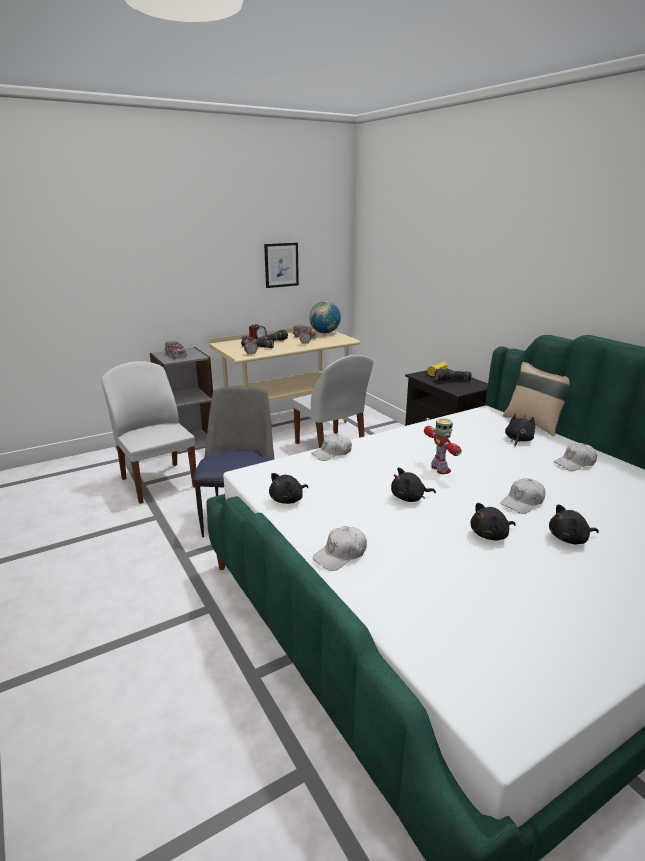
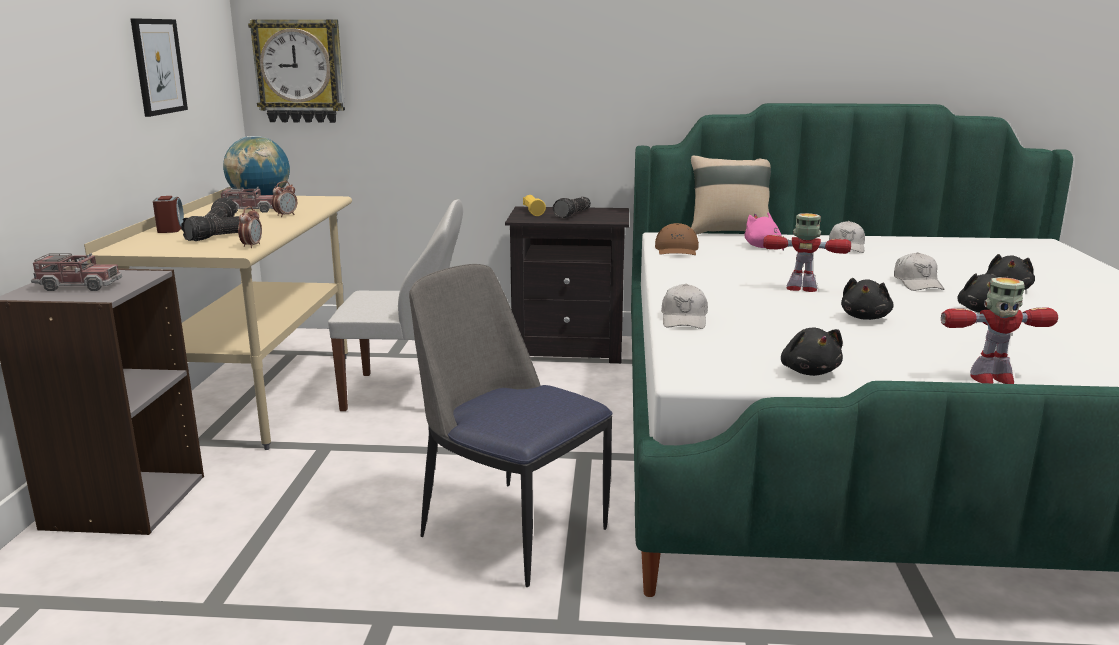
camera: 55 degrees left, 5 degrees down
white chair [101,361,196,504] -> none
white cap [313,526,367,571] -> toy robot [941,277,1058,384]
black plush toy [505,414,535,446] -> pink plush toy [744,212,784,251]
none -> wall clock [248,19,345,123]
none -> brown cap [655,223,699,255]

